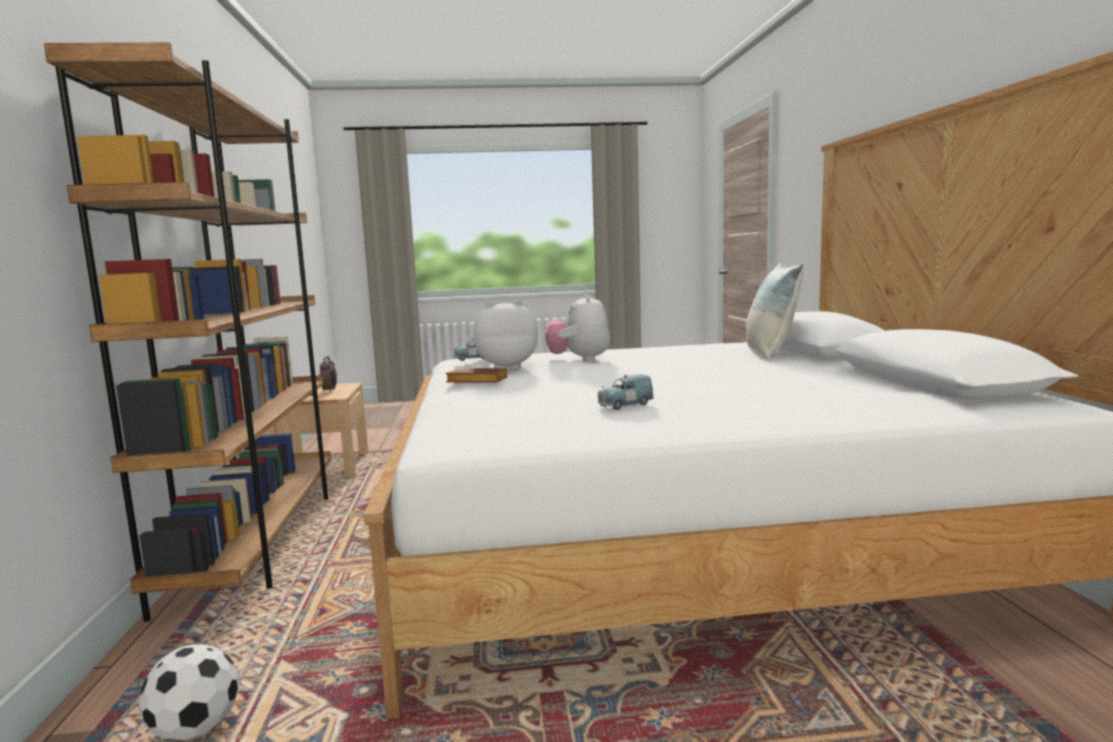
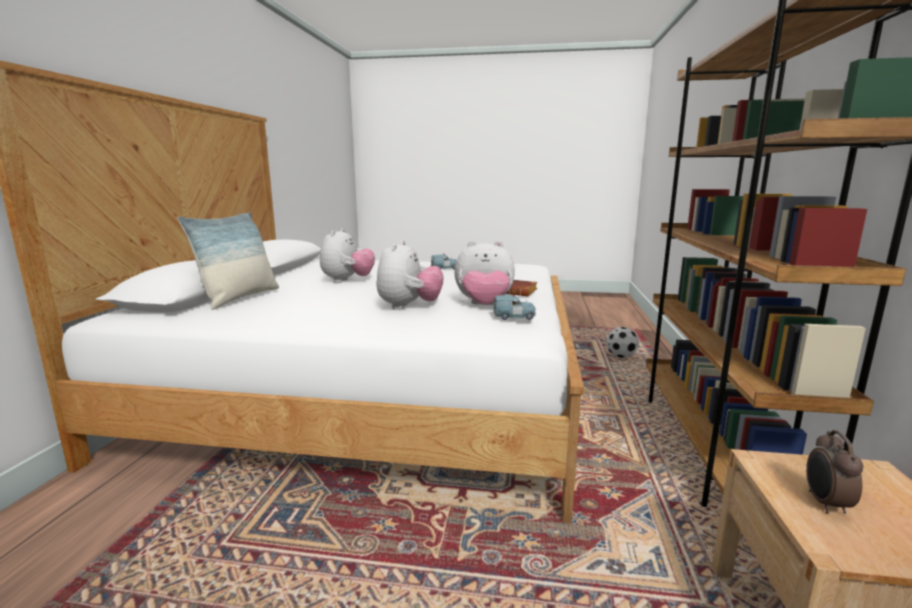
camera: 165 degrees left, 5 degrees up
none -> plush toy [320,228,375,283]

